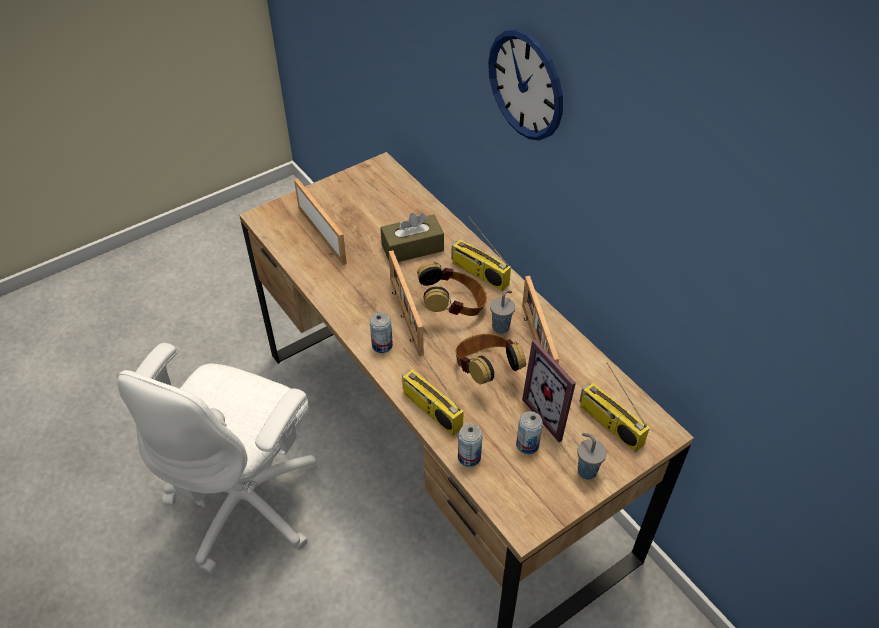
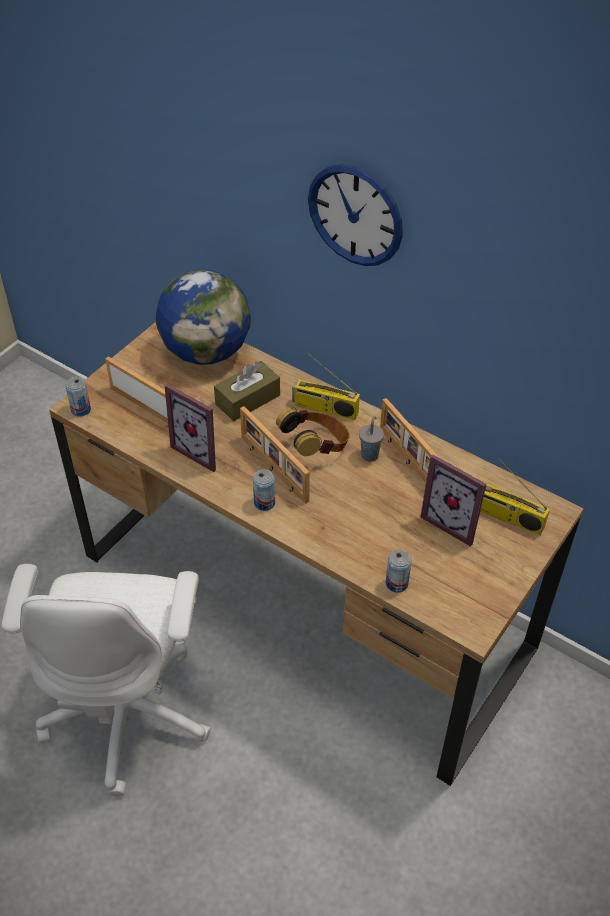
camera: 20 degrees left, 0 degrees up
radio [402,349,464,436] -> none
headphones [456,334,526,384] -> none
can [516,411,543,454] -> can moved to [65,377,91,417]
grey cup [577,433,607,480] -> none
none -> globe [156,269,251,365]
none -> picture frame [165,384,216,472]

